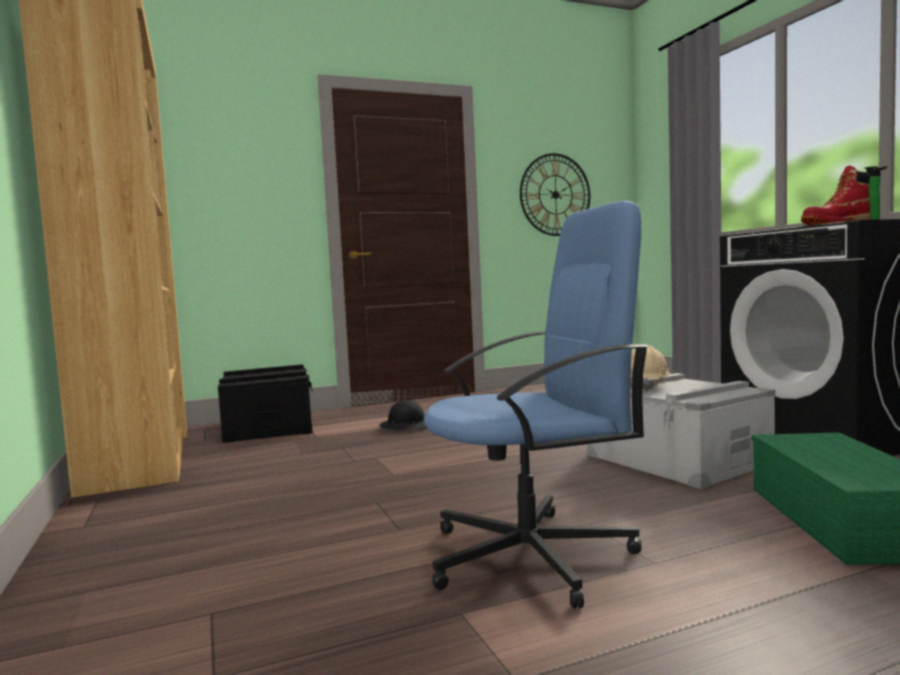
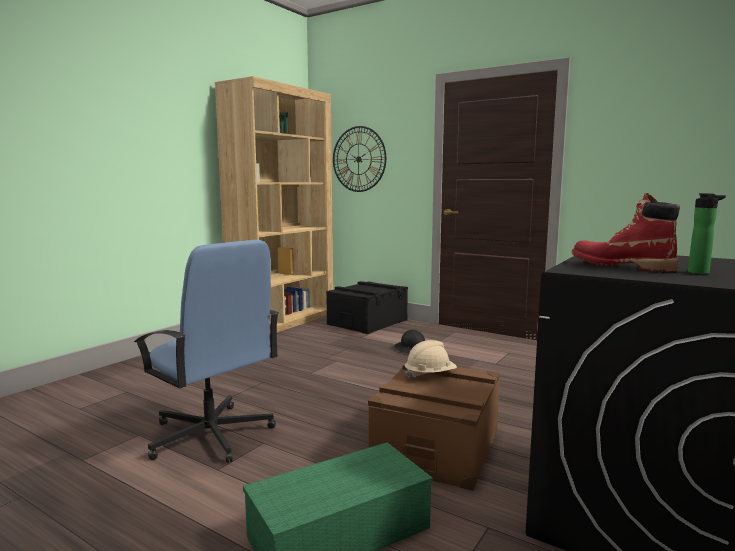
camera: 55 degrees right, 5 degrees up
wall clock [520,153,590,236] -> wall clock moved to [333,126,386,192]
grey storage box [587,373,775,489] -> brown storage box [368,364,500,491]

